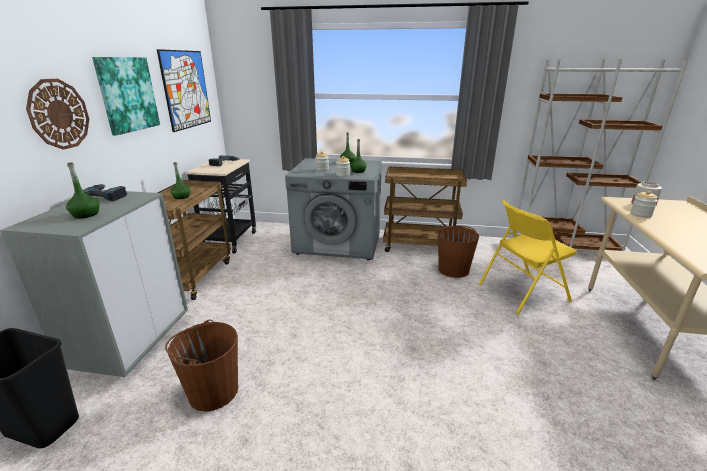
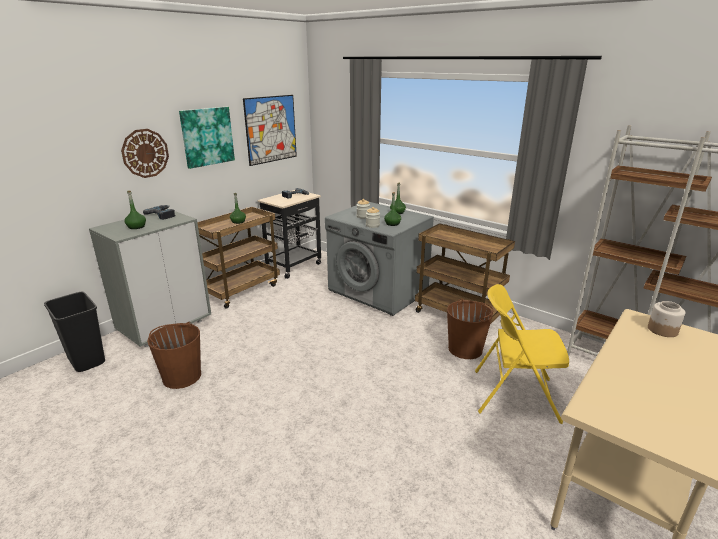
camera: 30 degrees right, 0 degrees up
jar [630,191,658,218] -> none

